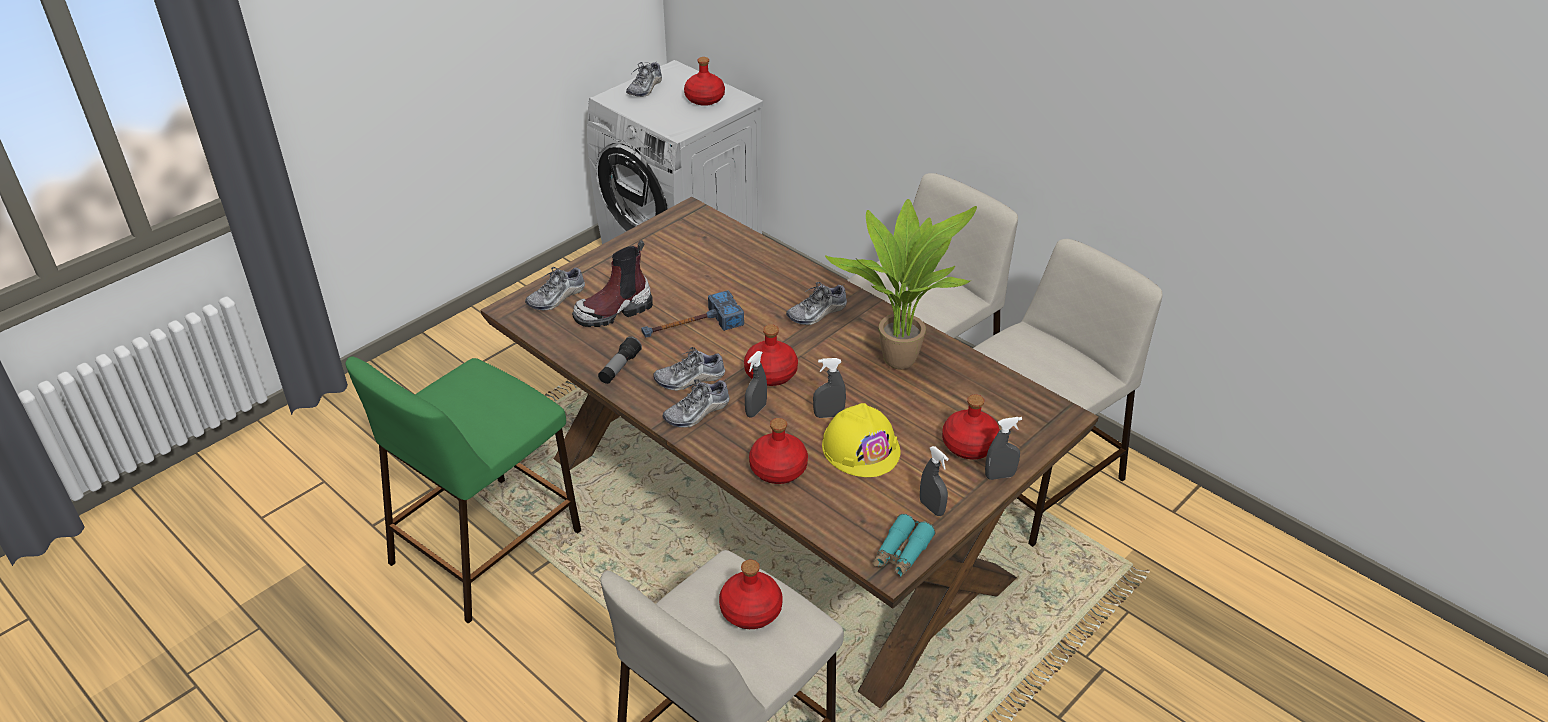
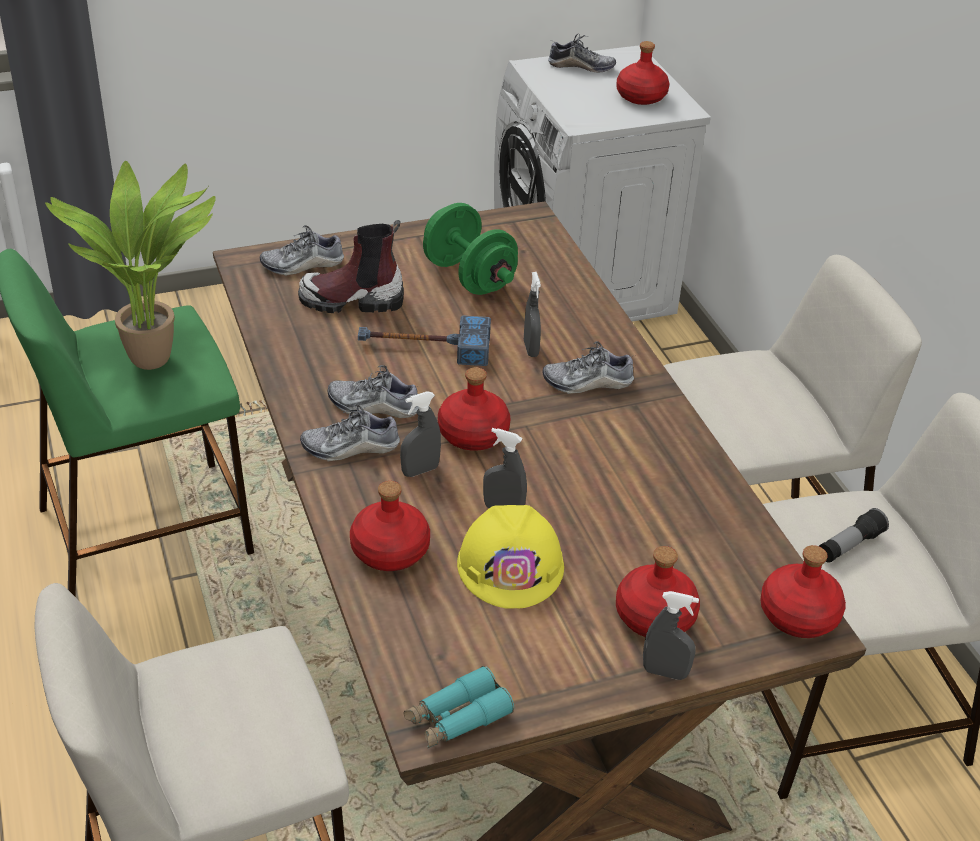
camera: 25 degrees right, 0 degrees up
flashlight [598,336,642,384] -> flashlight moved to [819,508,889,563]
shoe [626,62,662,97] -> shoe turned 135 degrees counterclockwise [548,34,616,72]
red bottle [719,560,783,629] -> red bottle moved to [760,545,846,638]
potted plant [825,199,977,370] -> potted plant moved to [45,161,216,370]
grey spray bottle [920,446,949,516] -> grey spray bottle moved to [524,272,541,357]
none -> green dumbbell [423,203,518,295]

